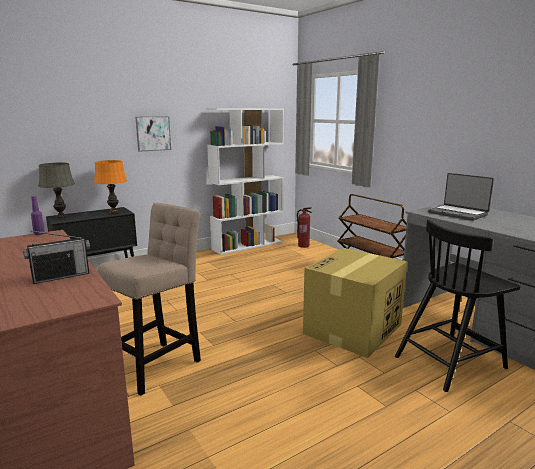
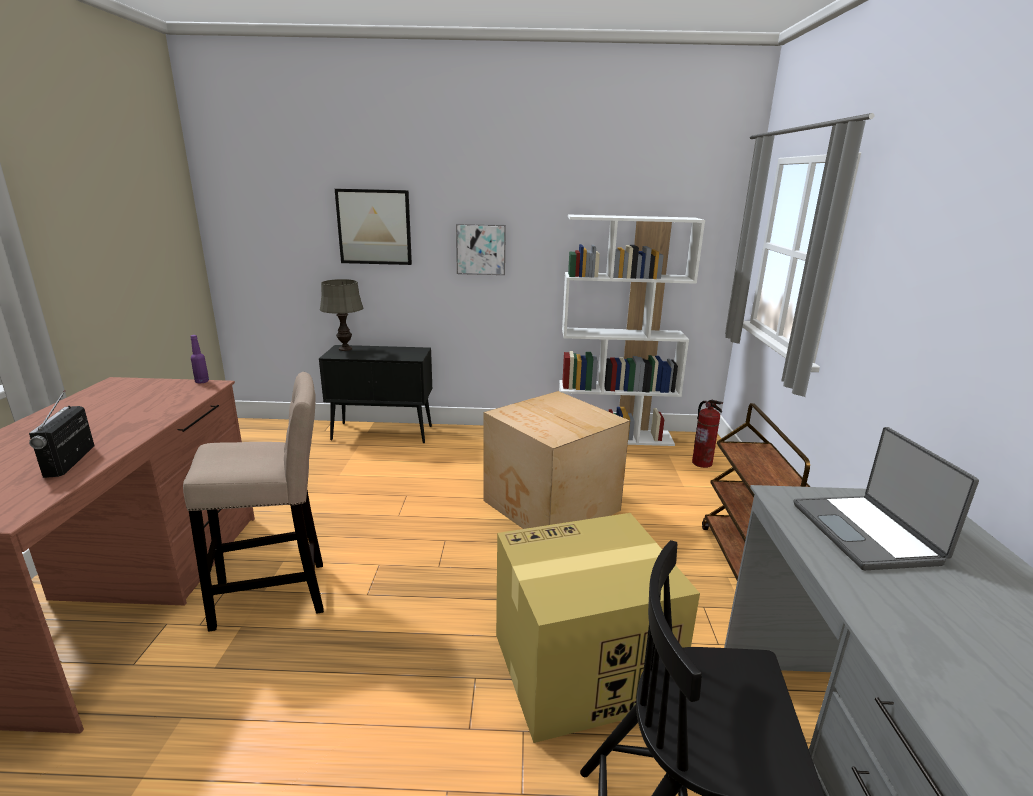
camera: 35 degrees right, 5 degrees up
radio [23,231,90,284] -> radio turned 75 degrees clockwise [29,390,95,478]
orange table lamp [94,160,127,213] -> none
none -> picture [335,189,412,265]
none -> cardboard box [484,391,630,529]

